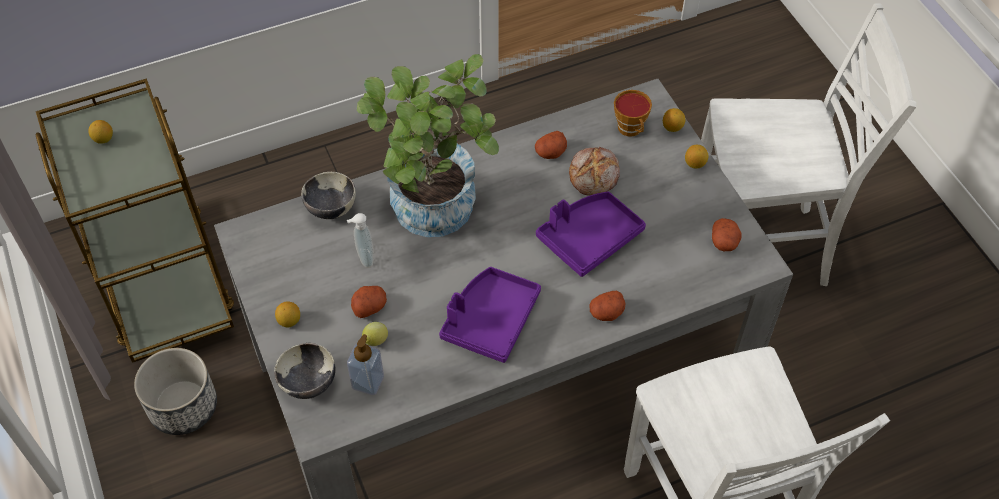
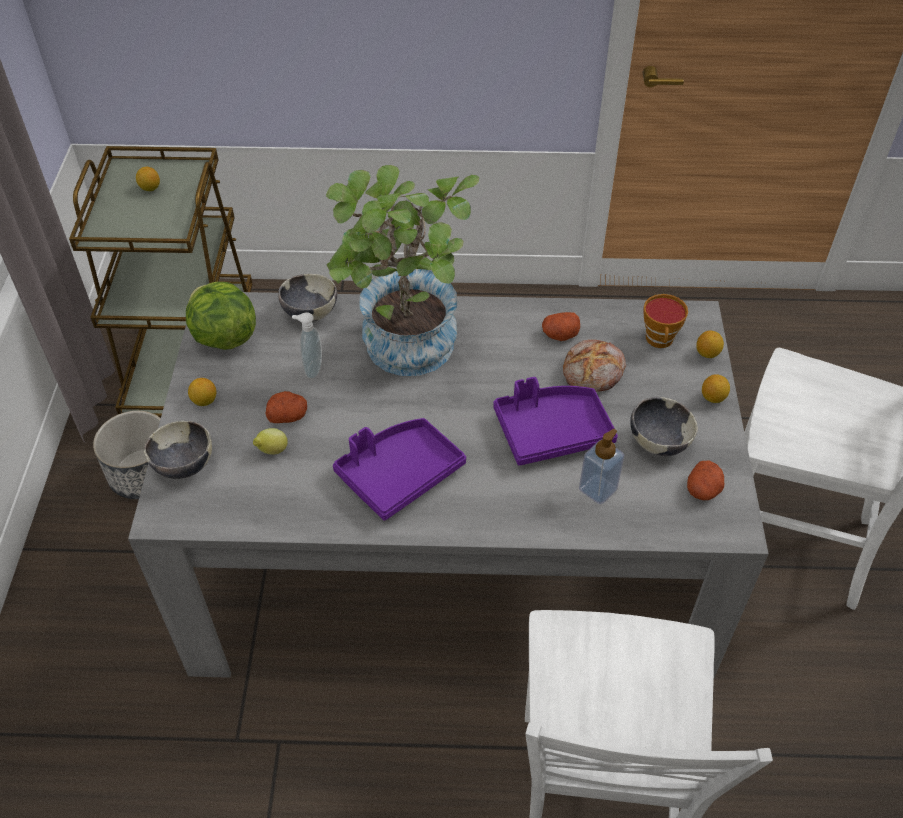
camera: 25 degrees right, 5 degrees down
soap dispenser [347,334,384,395] -> soap dispenser moved to [579,429,624,504]
potato [589,291,626,321] -> none
none -> lettuce [186,282,256,350]
none -> bowl [630,397,698,456]

